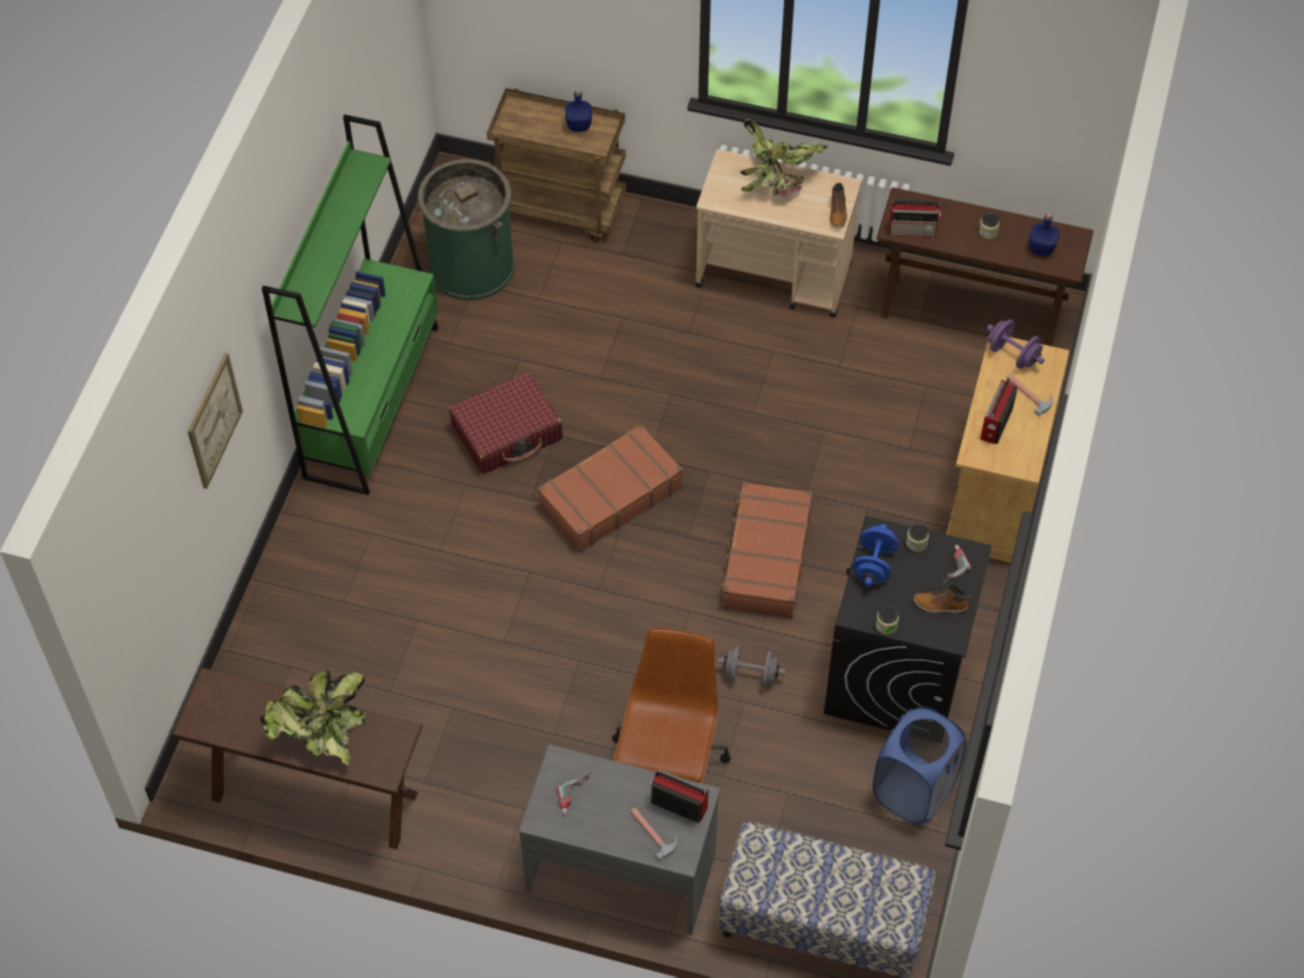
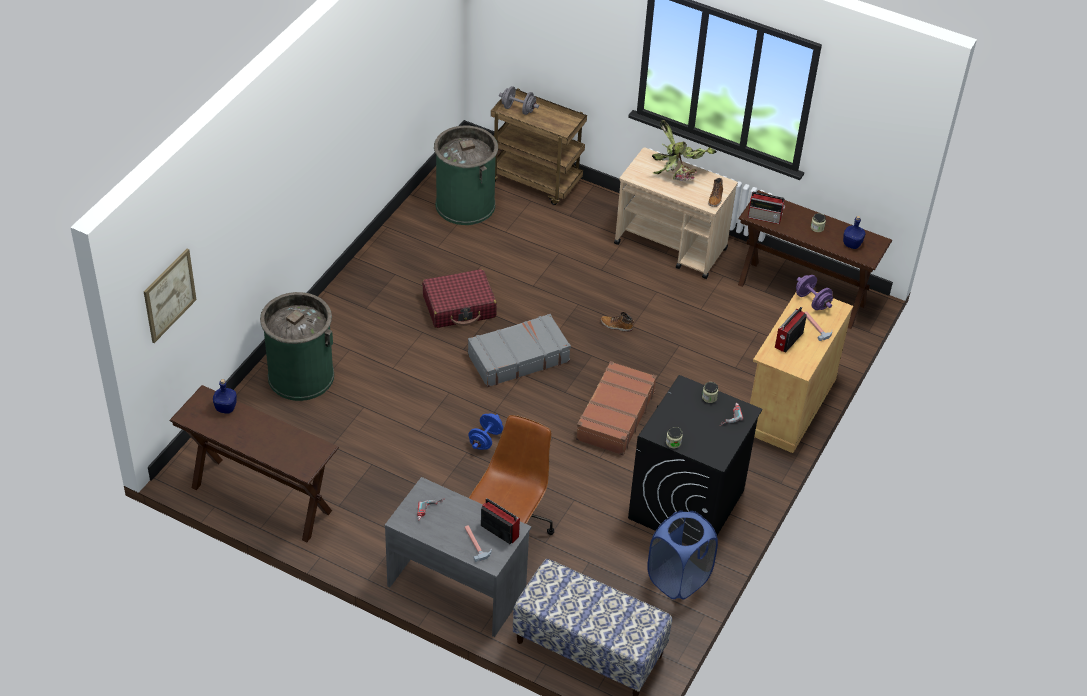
camera: 10 degrees right, 10 degrees down
picture [187,353,243,489] -> picture moved to [144,248,197,343]
potted plant [260,670,367,765] -> none
green bookcase [262,115,438,495] -> none
brown suitcase [538,424,683,552] -> grey suitcase [468,314,571,387]
blue bottle [565,89,592,132] -> blue bottle moved to [213,379,237,414]
grey dumbbell [718,645,786,688] -> grey dumbbell moved to [499,86,539,115]
blue dumbbell [852,524,899,586] -> blue dumbbell moved to [469,413,503,450]
boot [914,585,971,613] -> boot moved to [601,312,634,332]
none -> green trash can [260,292,334,401]

